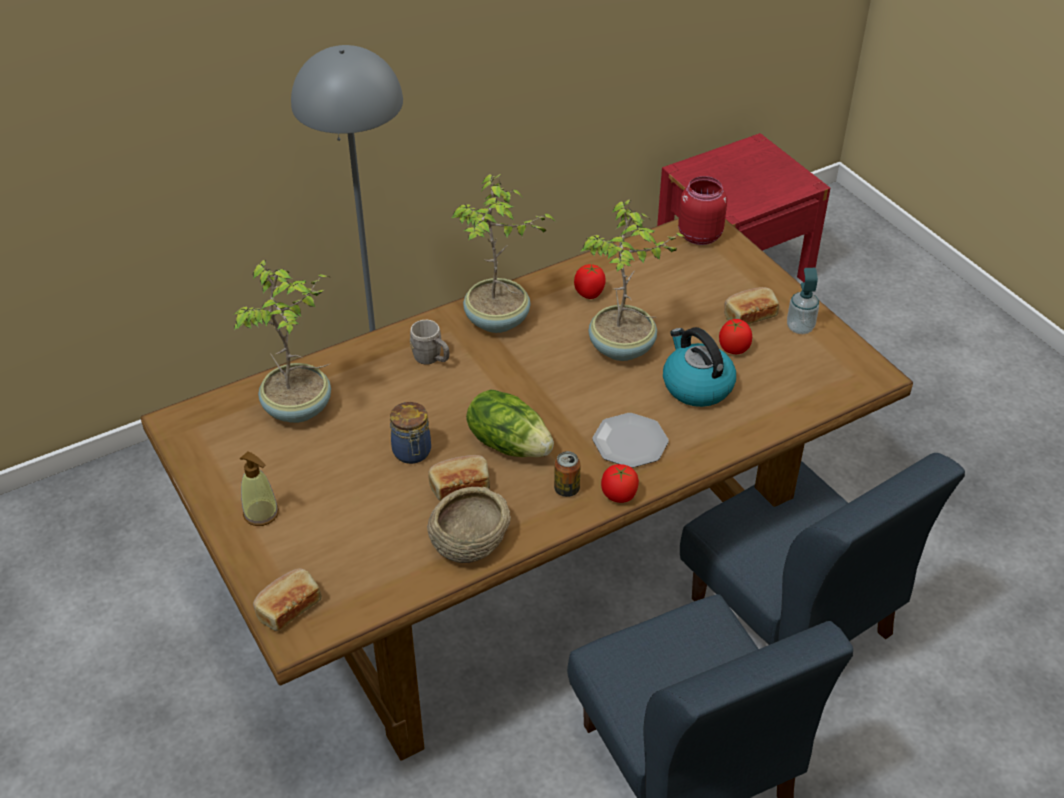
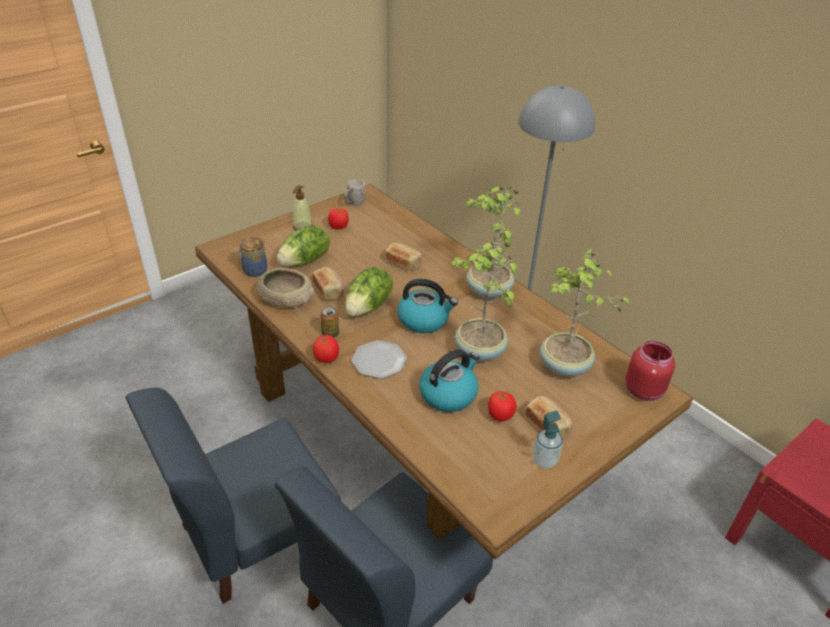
camera: 80 degrees right, 5 degrees down
potted plant [233,260,331,423] -> potted plant moved to [540,250,630,377]
bread [253,568,322,631] -> bread moved to [385,243,423,271]
jar [390,402,431,464] -> jar moved to [237,237,267,277]
grey mug [410,320,449,365] -> grey mug moved to [344,179,366,206]
tomato [574,264,606,299] -> tomato moved to [328,208,349,230]
none -> lettuce [277,225,330,266]
none -> kettle [397,279,458,333]

